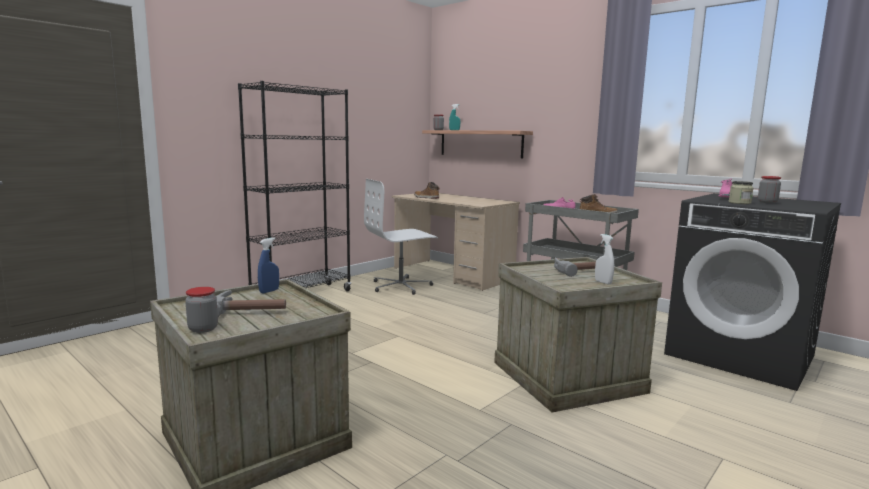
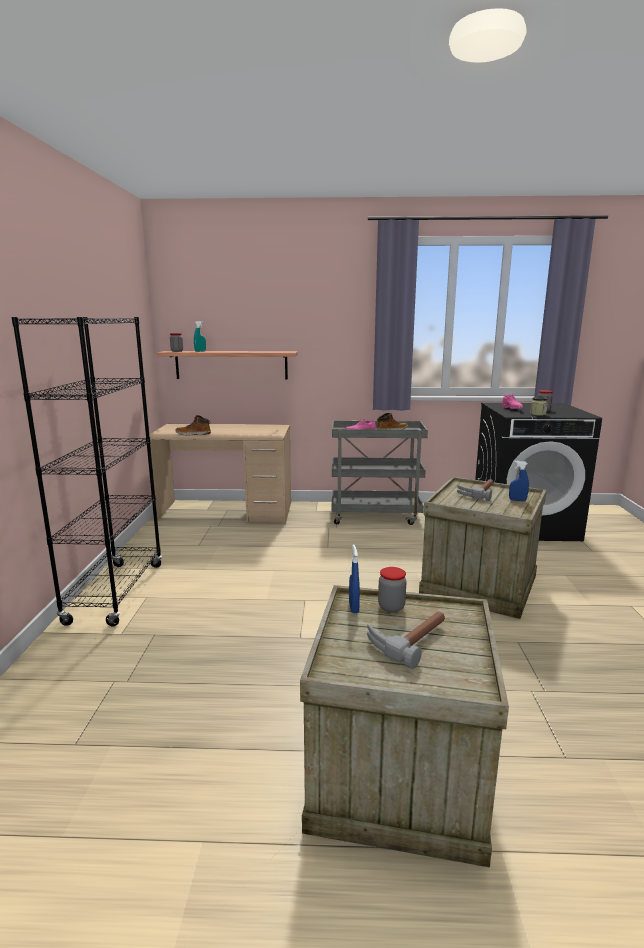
camera: 40 degrees left, 5 degrees up
jar [185,287,218,333] -> jar moved to [378,567,407,613]
white office chair [364,179,438,295] -> none
white spray bottle [595,234,614,284] -> blue spray bottle [509,461,529,501]

